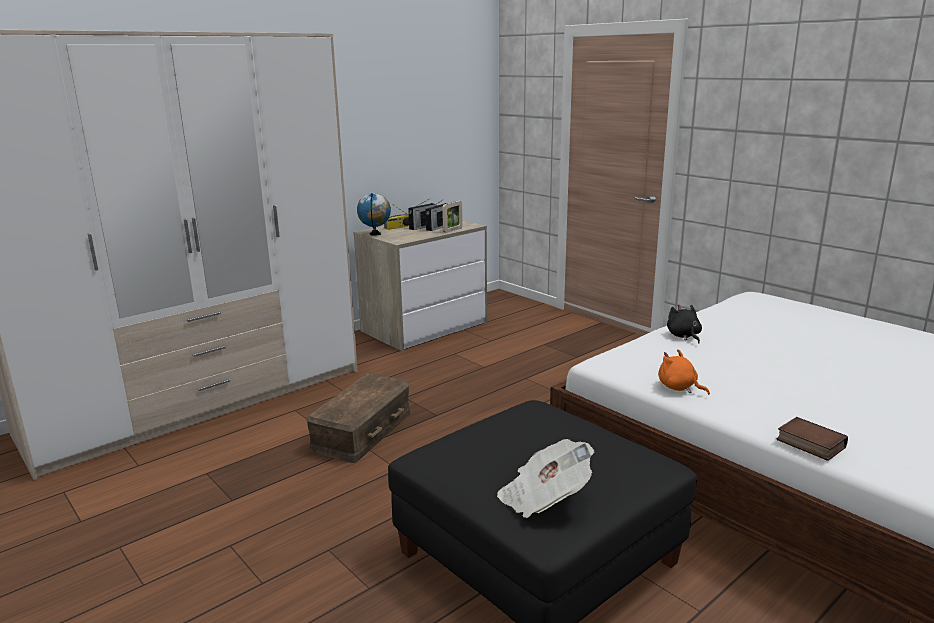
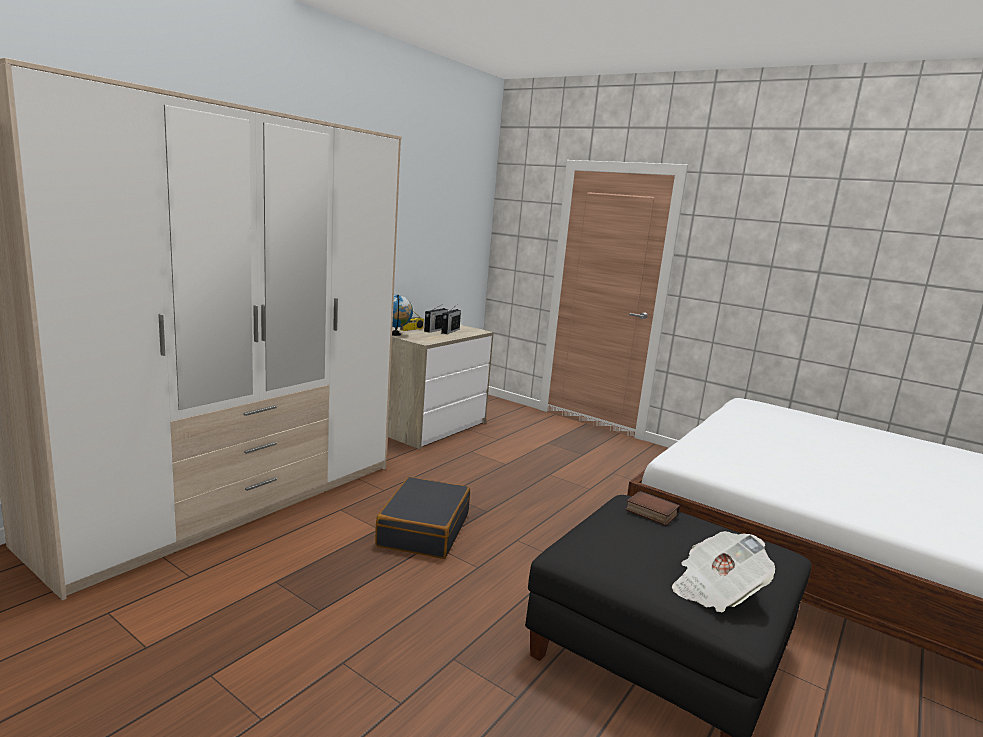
camera: 15 degrees left, 5 degrees down
brown storage box [306,374,410,463] -> black suitcase [375,477,470,559]
picture frame [442,201,463,233] -> none
orange plush toy [658,349,710,395] -> none
black plush toy [667,305,702,344] -> none
book [776,417,848,461] -> book moved to [625,491,680,526]

